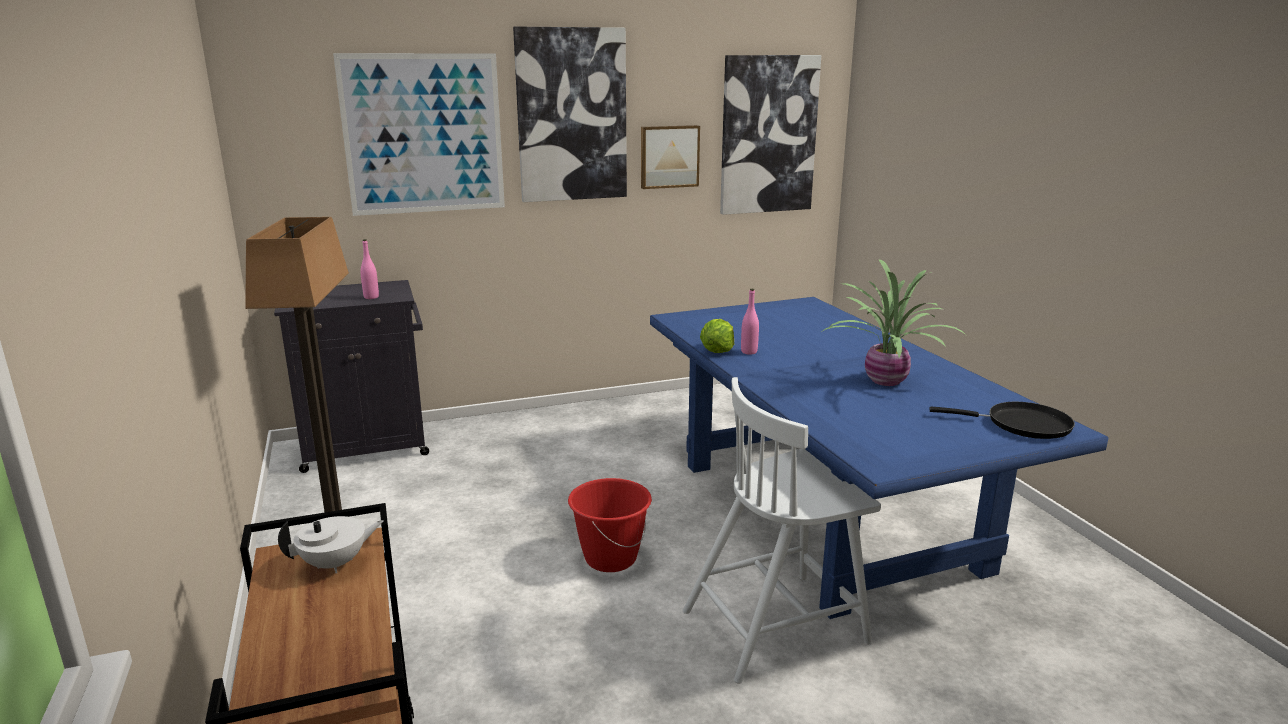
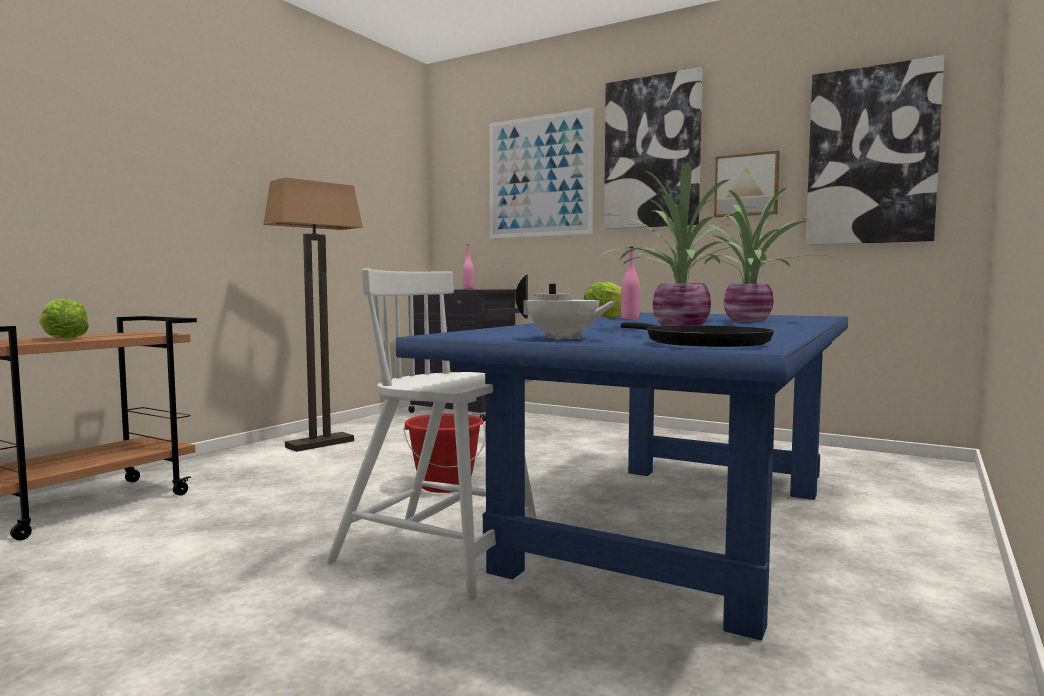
camera: 50 degrees right, 15 degrees down
white teapot [278,516,384,573] -> white teapot moved to [515,274,618,340]
none -> lettuce [39,298,89,339]
none -> potted plant [687,188,841,322]

